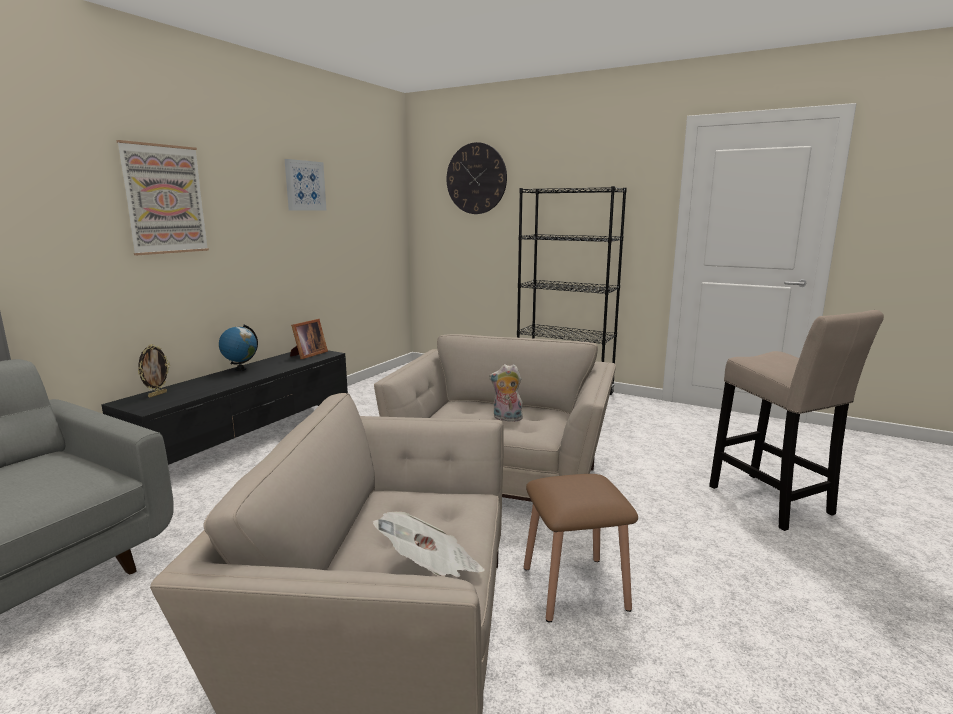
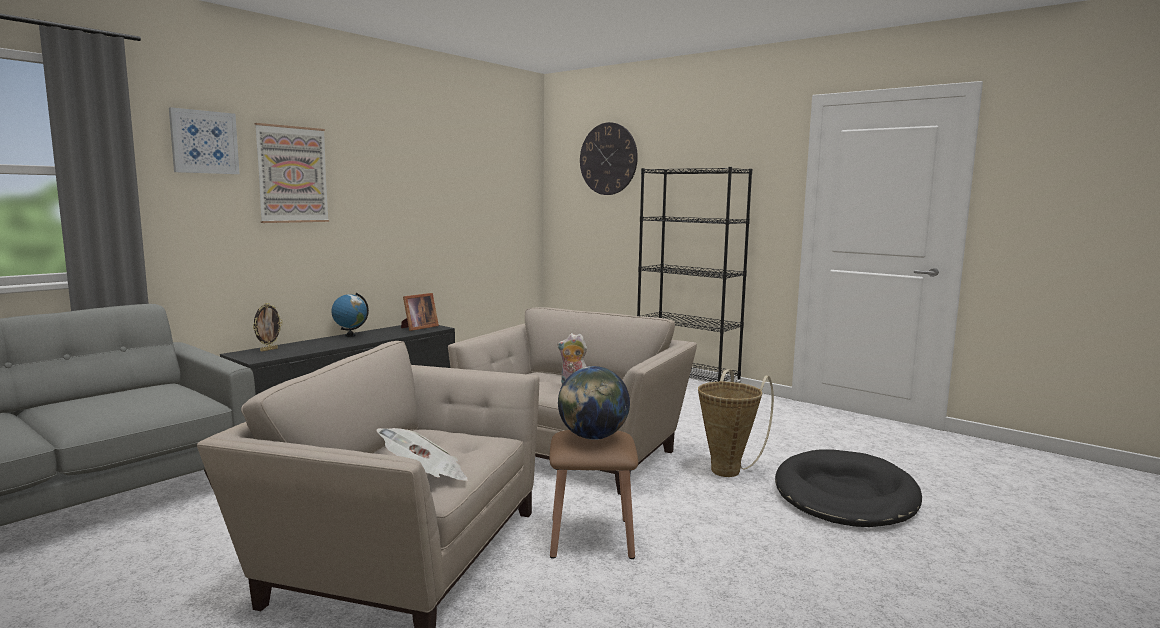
camera: 10 degrees right, 5 degrees down
picture [285,159,326,211] -> picture moved to [169,107,240,174]
beige stool [709,310,884,531] -> black dog bed [775,449,922,527]
none -> globe [558,366,630,440]
none -> basket [698,369,774,477]

